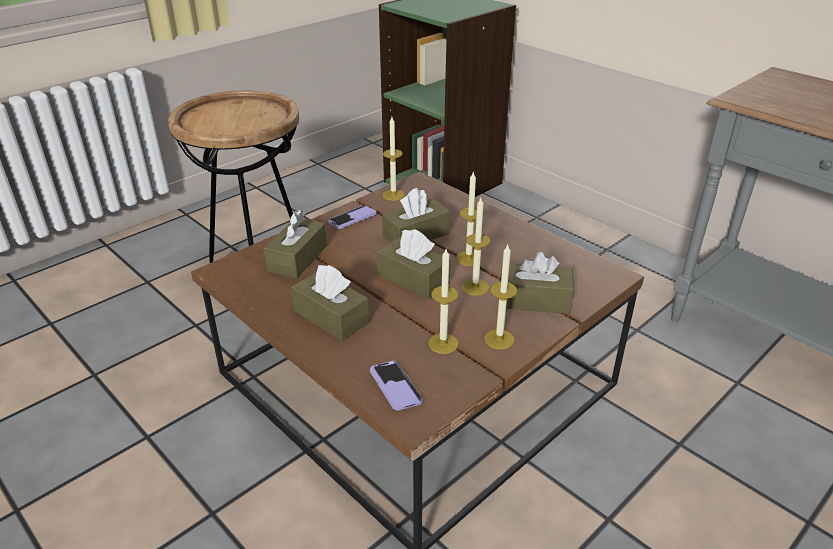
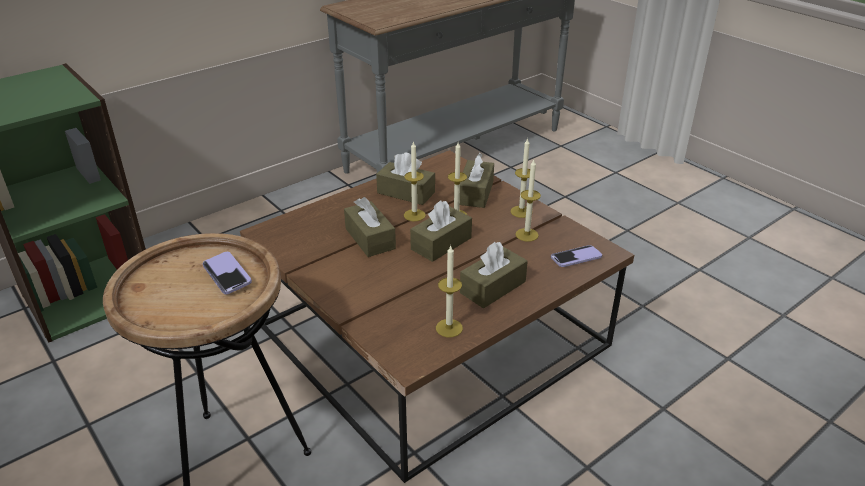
camera: 85 degrees left, 0 degrees up
brown tissue box [264,210,327,279] -> brown tissue box moved to [376,152,435,205]
phone [327,206,377,229] -> phone moved to [202,252,252,294]
candle [383,117,405,201] -> candle moved to [436,246,463,337]

